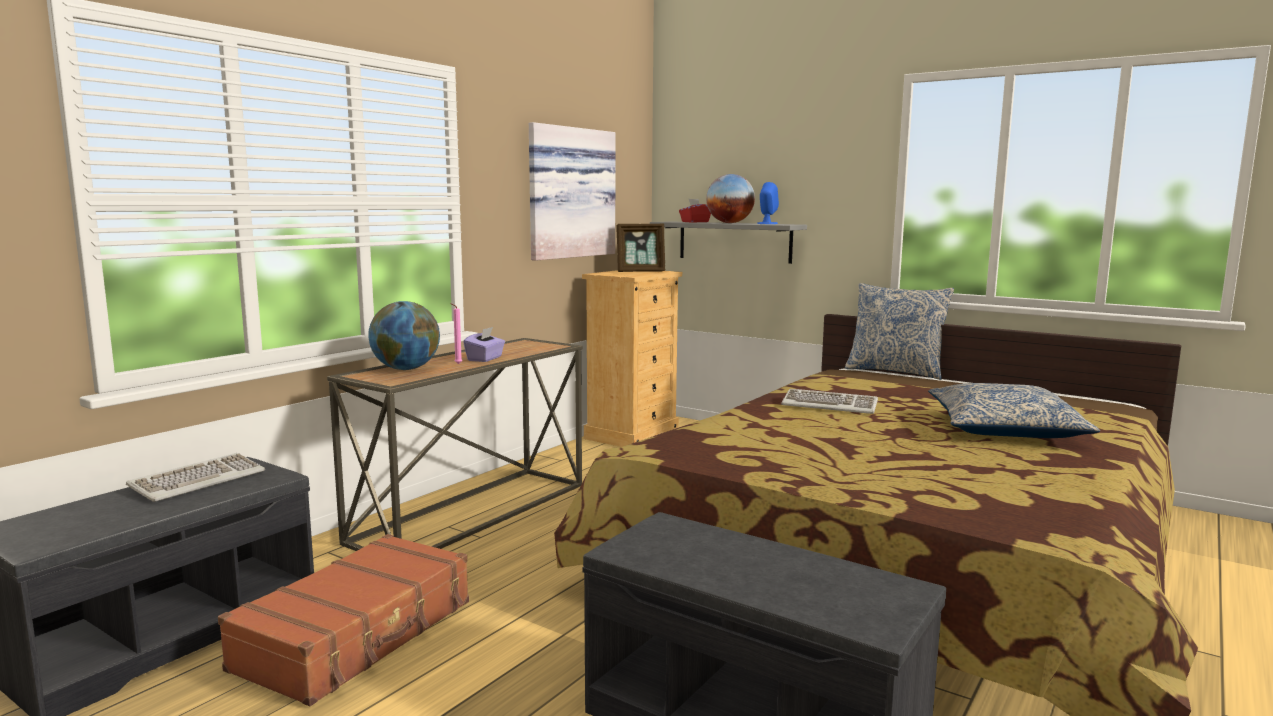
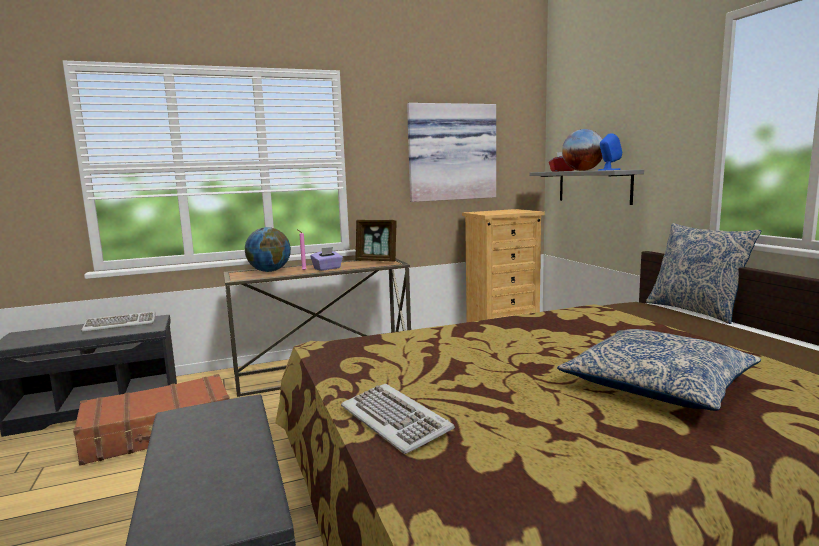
camera: 35 degrees right, 0 degrees up
picture frame [616,224,665,272] -> picture frame moved to [355,220,397,261]
keyboard [781,389,878,414] -> keyboard moved to [341,384,455,454]

